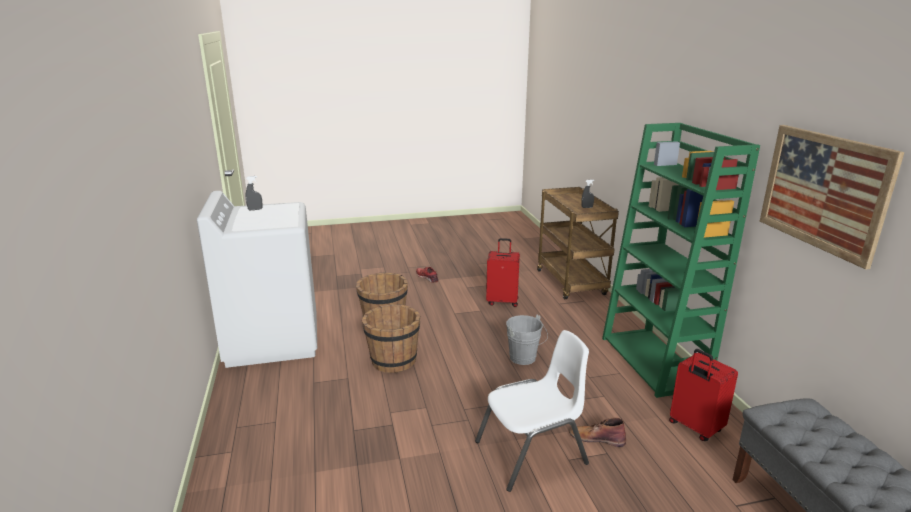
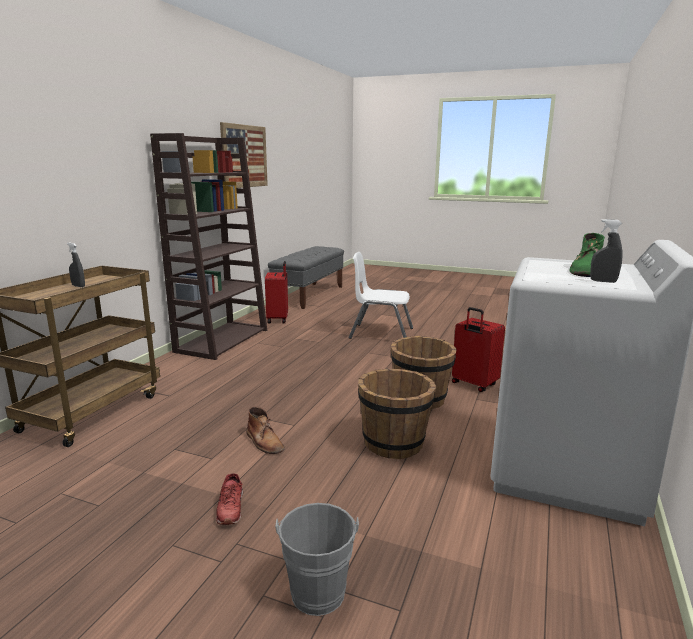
camera: 145 degrees left, 5 degrees down
red suitcase [486,238,520,307] -> red suitcase moved to [452,307,505,392]
grey bucket [506,315,548,365] -> grey bucket moved to [275,503,359,616]
brown boot [569,418,626,447] -> brown boot moved to [246,407,284,454]
green bookcase [602,123,760,398] -> brown bookcase [150,133,267,360]
none -> green boot [570,233,605,277]

